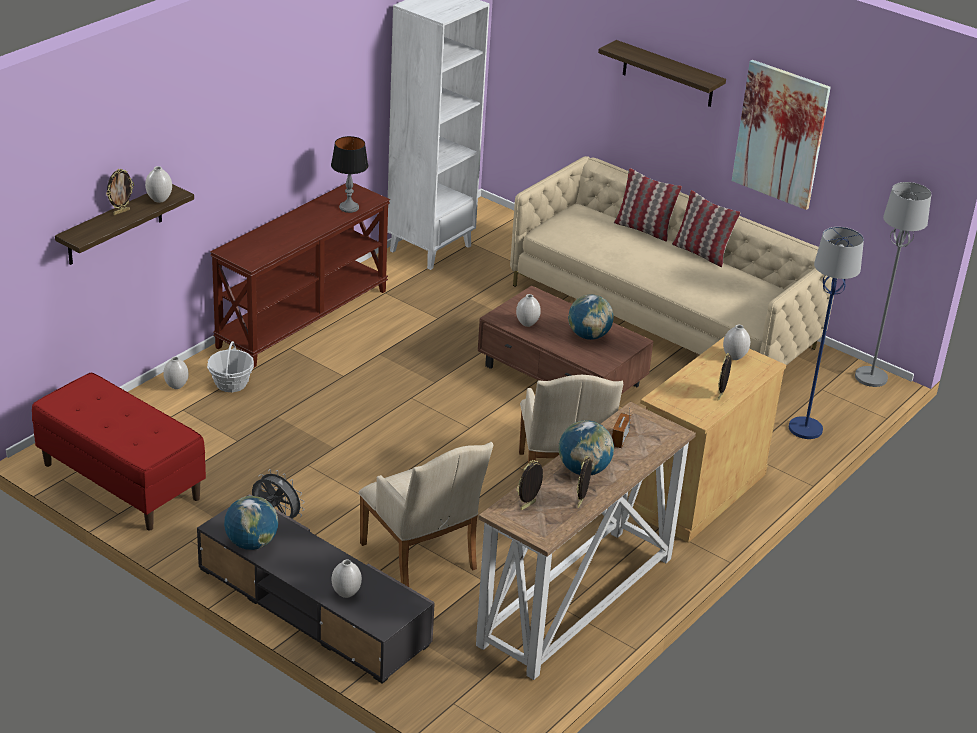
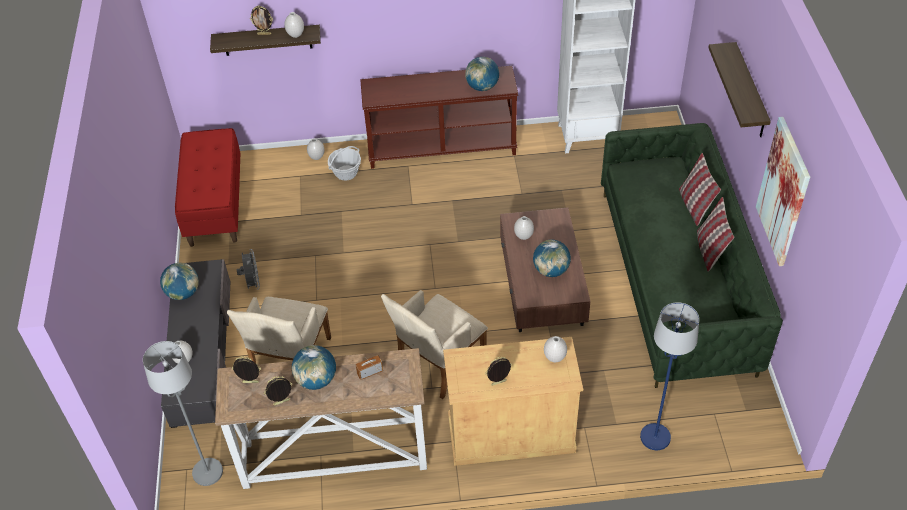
camera: 50 degrees right, 15 degrees up
table lamp [331,136,368,213] -> globe [465,57,499,91]
beige sofa [510,156,834,365] -> green sofa [601,123,783,388]
grey floor lamp [855,182,931,387] -> grey floor lamp moved to [143,341,223,486]

